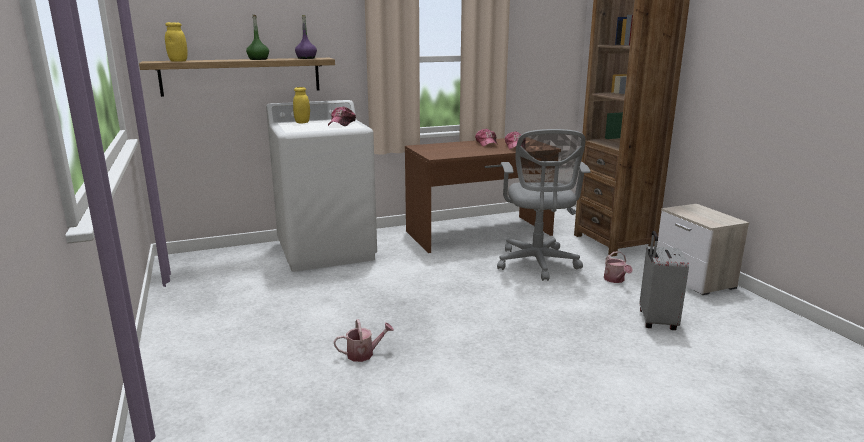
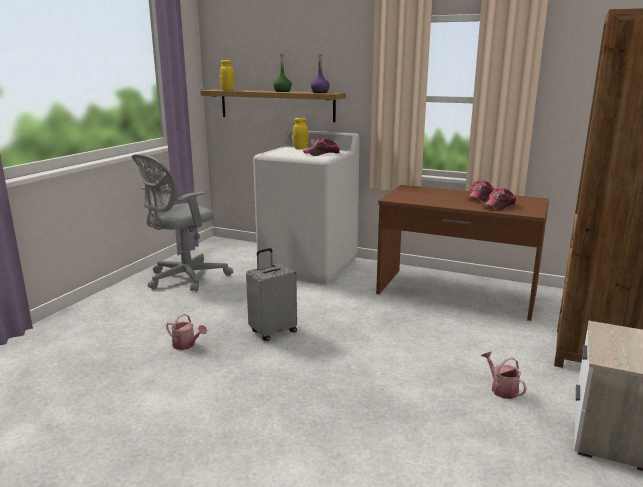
camera: 45 degrees right, 0 degrees up
grey office chair [497,129,590,281] -> grey office chair moved to [132,154,233,292]
watering can [604,251,633,283] -> watering can turned 120 degrees clockwise [481,351,527,399]
grey suitcase [640,231,689,330] -> grey suitcase moved to [246,248,297,341]

